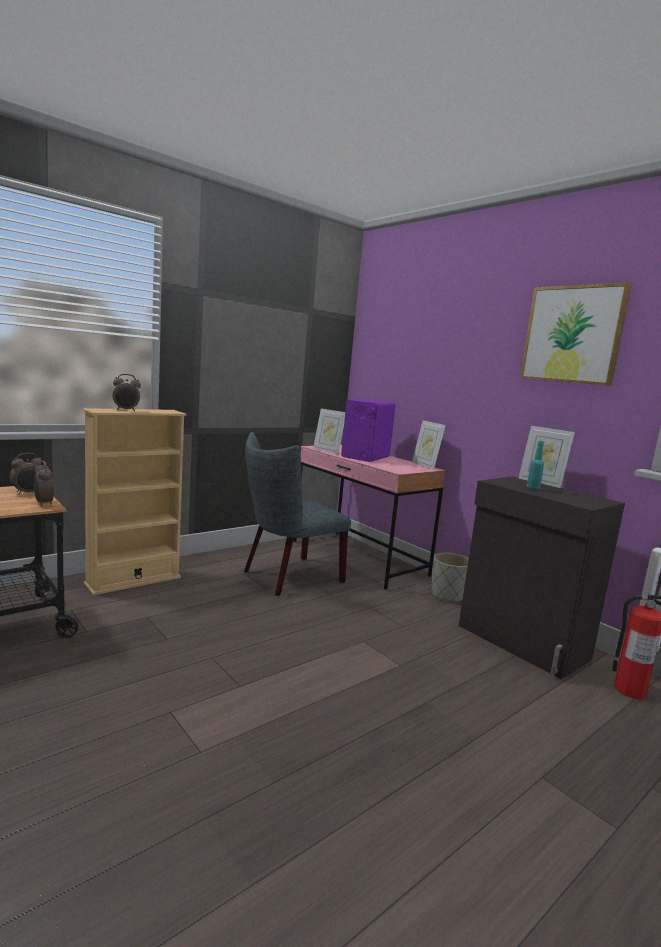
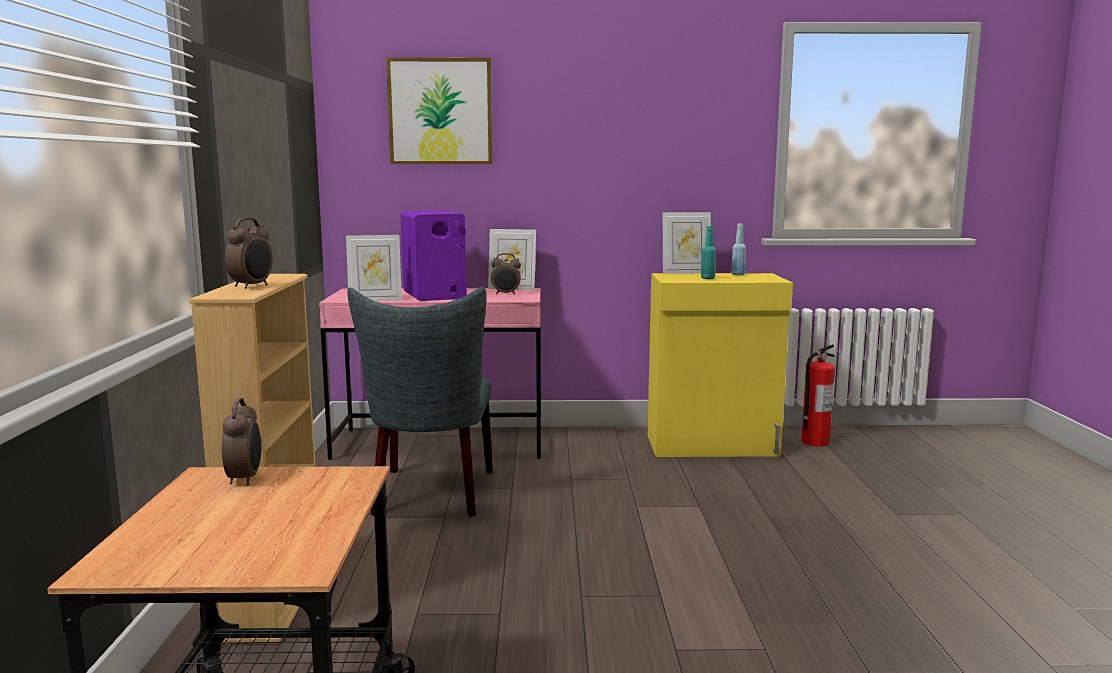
camera: 50 degrees left, 0 degrees up
alarm clock [34,461,54,506] -> alarm clock moved to [491,253,521,295]
grey planter [431,552,469,603] -> none
black cabinet [459,476,625,679] -> yellow cabinet [648,273,793,457]
picture [520,282,632,386] -> picture moved to [386,57,493,164]
none -> blue bottle [731,224,746,275]

